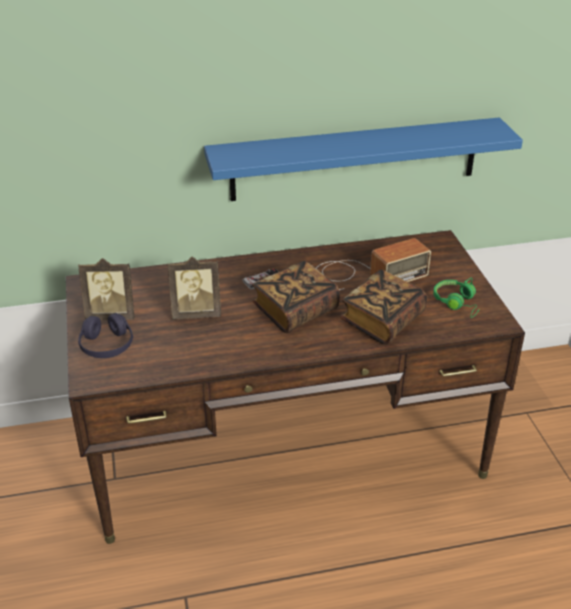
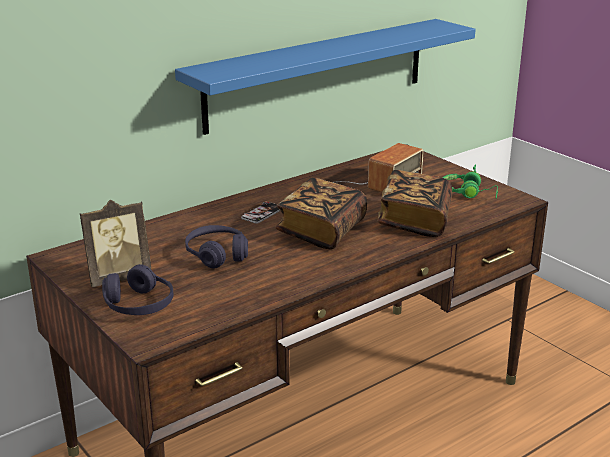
camera: 25 degrees left, 10 degrees down
picture frame [168,257,221,319] -> purple headphones [185,225,248,269]

